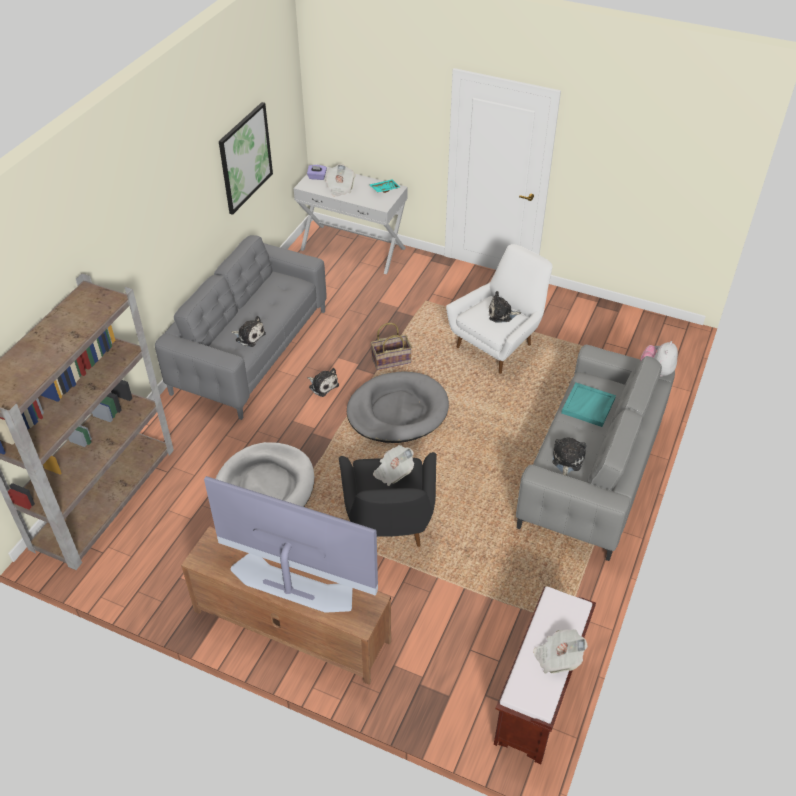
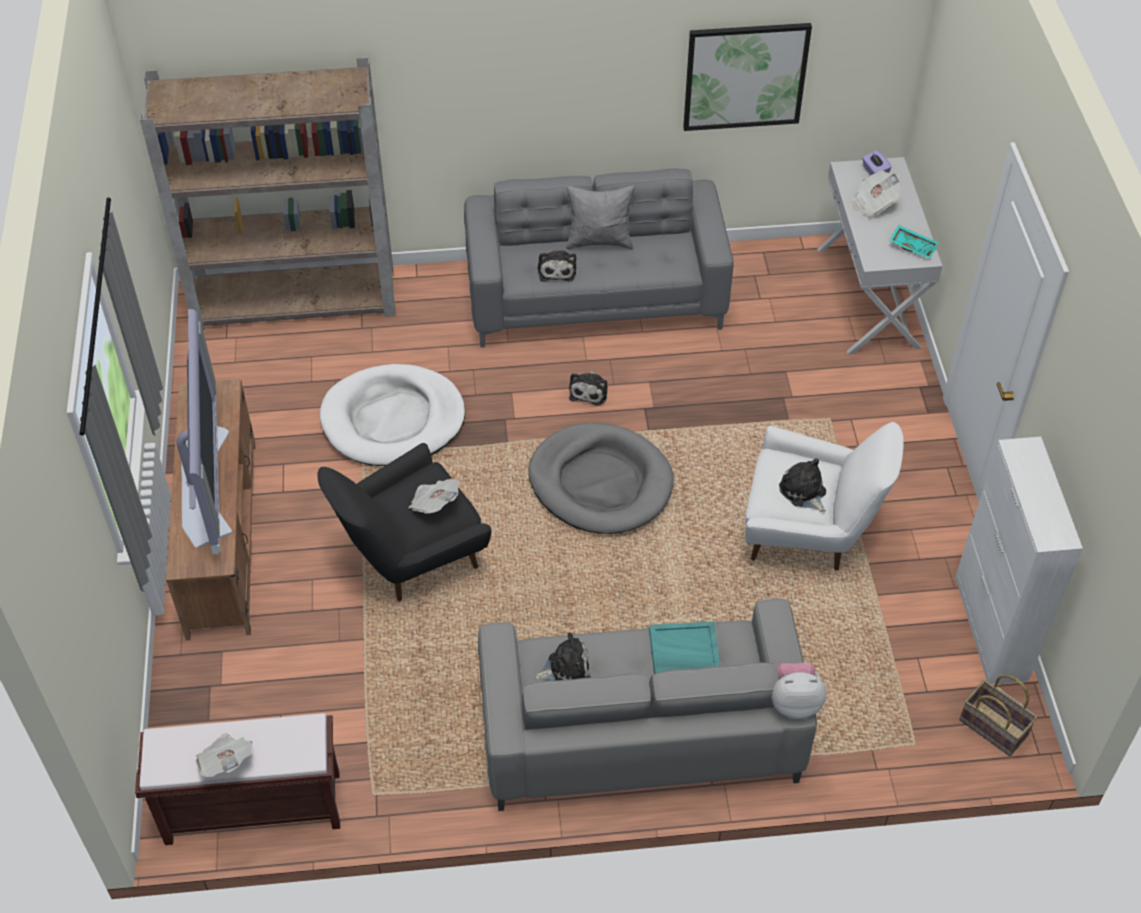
camera: 60 degrees right, 5 degrees up
basket [371,323,412,370] -> basket moved to [959,674,1037,756]
none -> grey pillow [566,185,635,249]
none -> white cabinet [955,437,1083,684]

